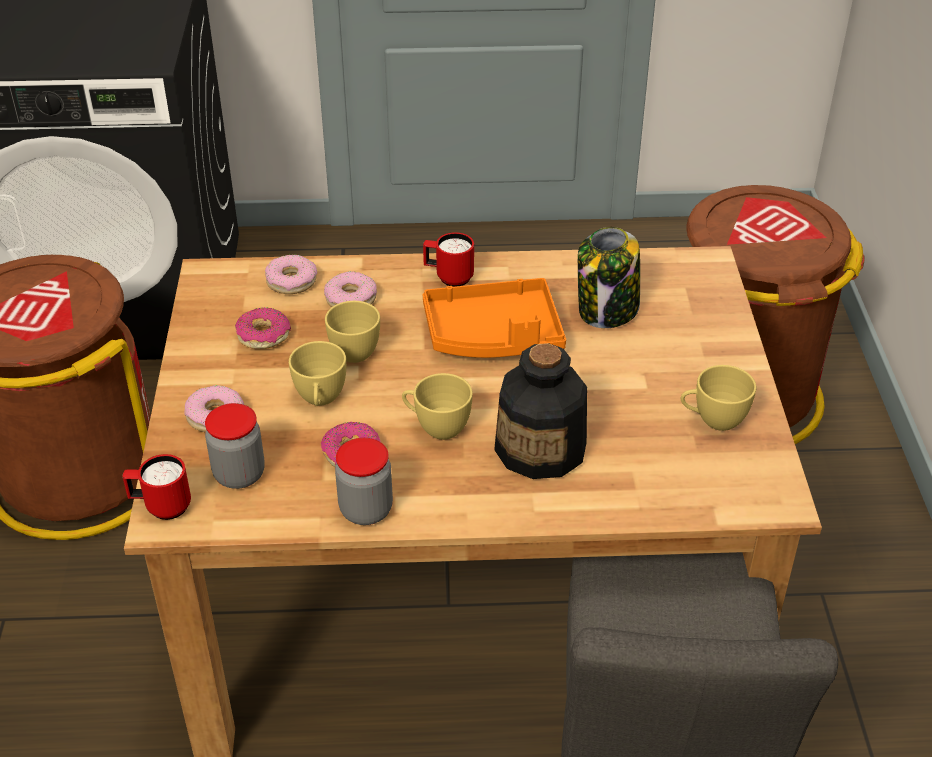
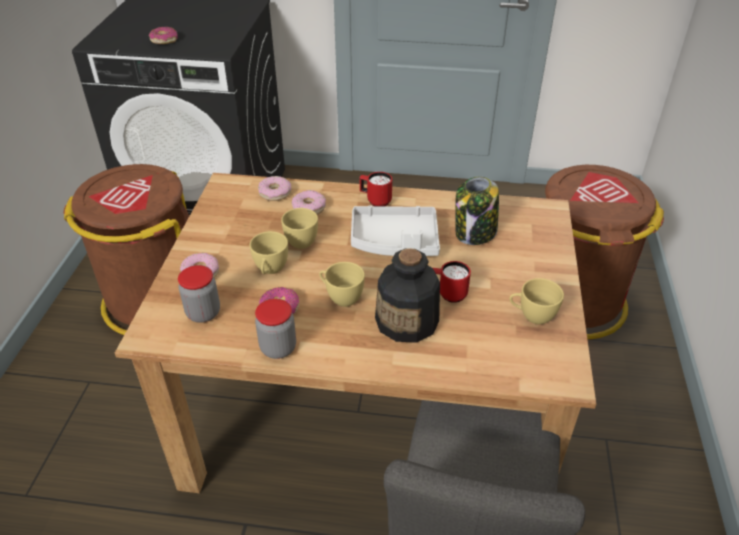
camera: 10 degrees right, 0 degrees up
red mug [122,454,191,520] -> red mug moved to [433,261,471,303]
donut [235,307,291,349] -> donut moved to [149,27,178,44]
orange tray [423,278,566,358] -> grey tray [351,206,440,256]

